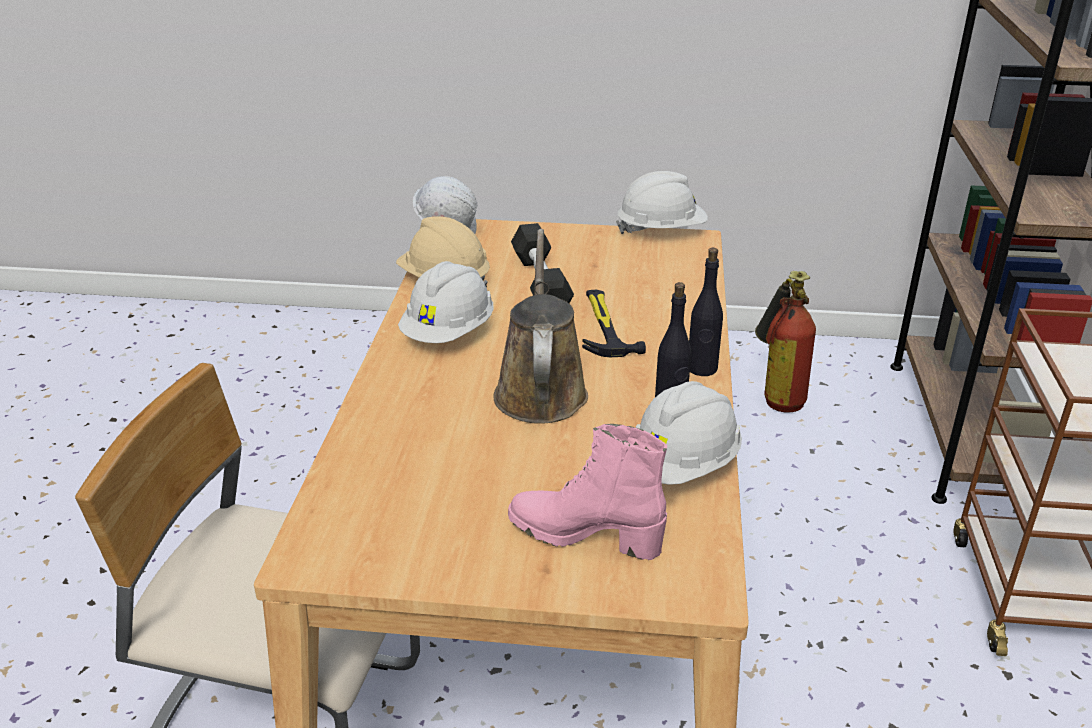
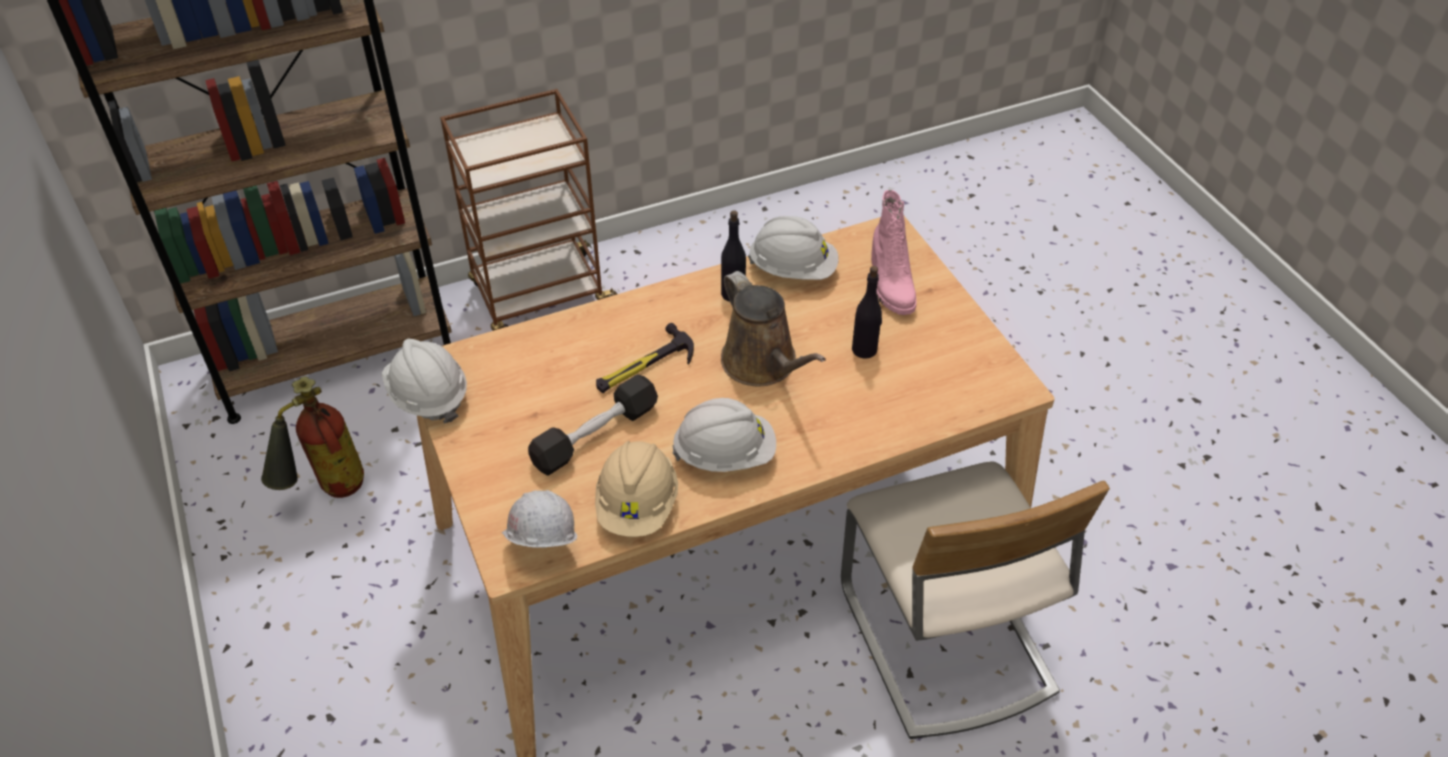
camera: 120 degrees left, 15 degrees up
brown watering can [494,229,588,424] -> brown watering can turned 90 degrees counterclockwise [721,271,826,387]
black bottle [689,248,723,376] -> black bottle moved to [852,266,882,359]

